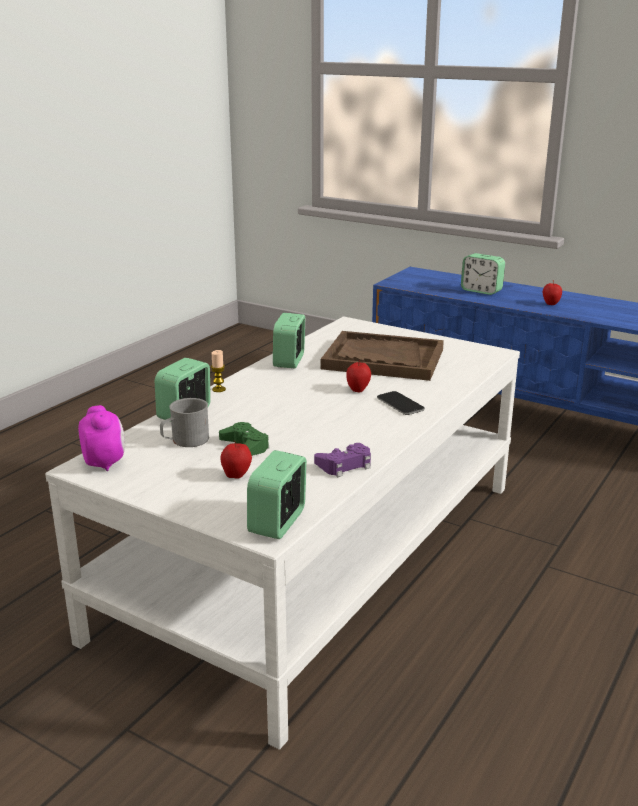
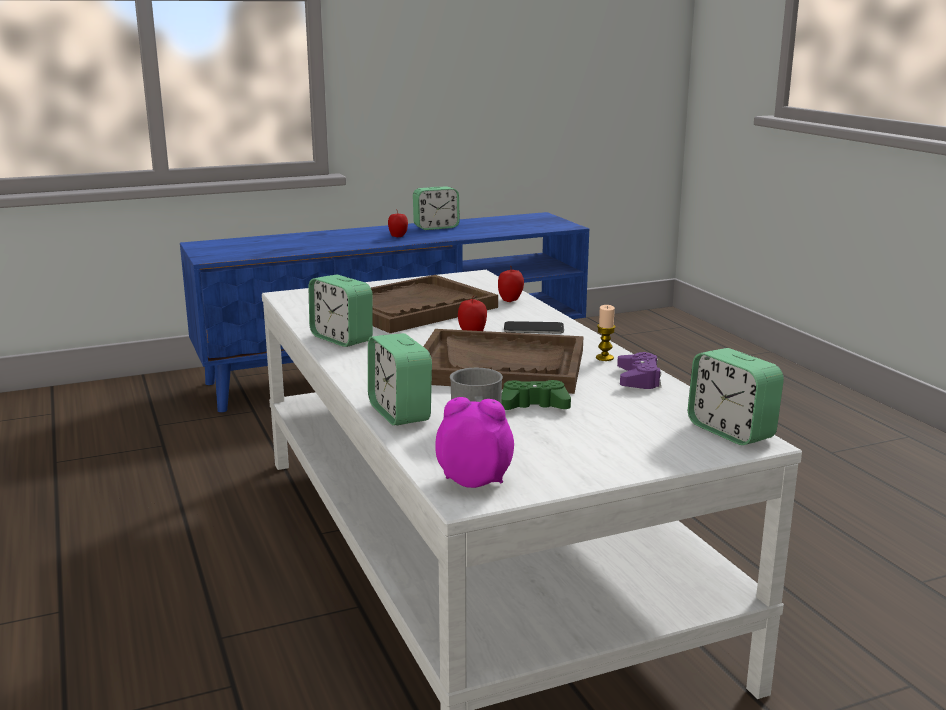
camera: 55 degrees left, 5 degrees down
candle [211,350,226,392] -> candle moved to [596,305,616,361]
apple [220,440,252,479] -> apple moved to [498,266,524,302]
alarm clock [461,253,505,295] -> alarm clock moved to [413,186,460,230]
none -> brown tray [423,329,583,394]

